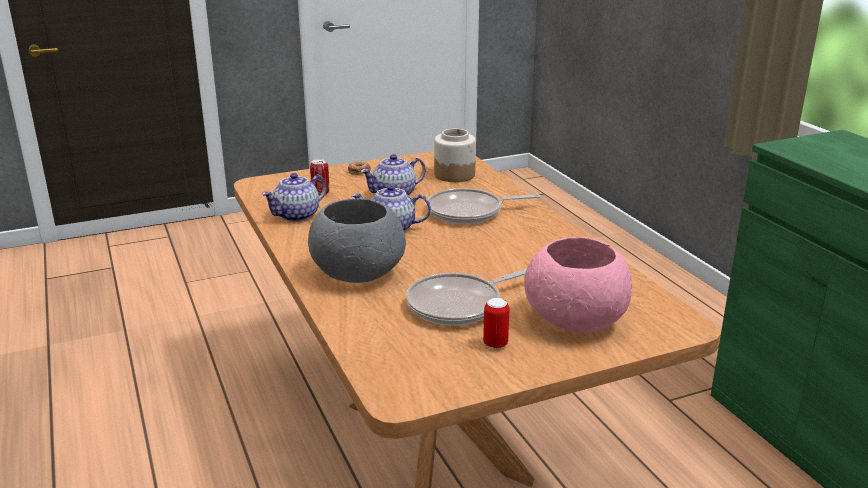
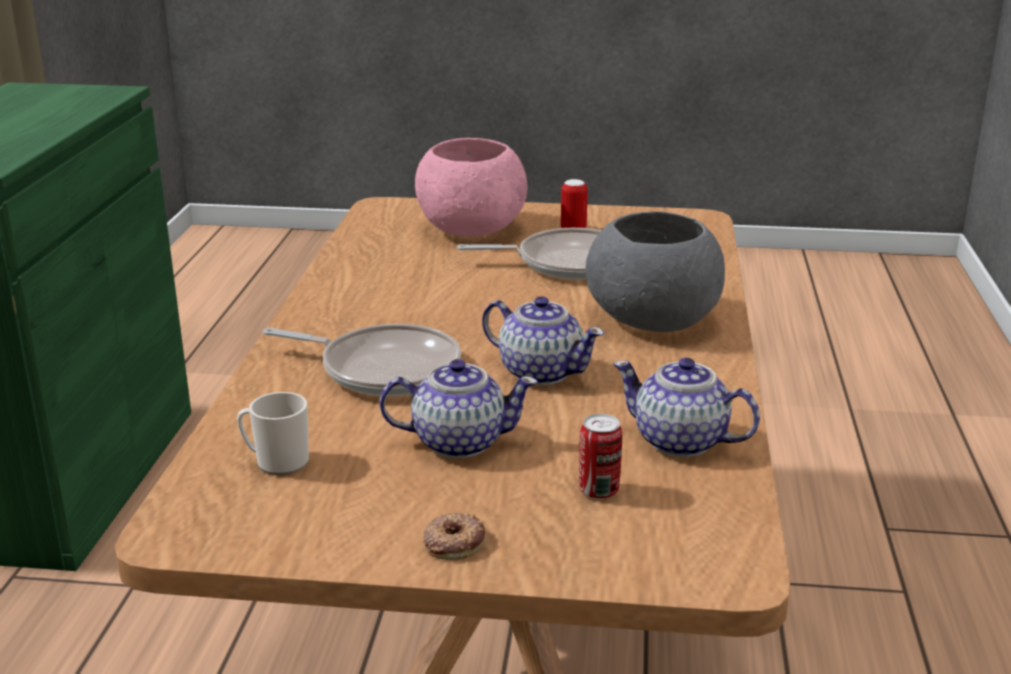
camera: 150 degrees left, 0 degrees up
teapot [262,173,327,222] -> teapot turned 135 degrees counterclockwise [613,358,760,457]
jar [434,129,476,182] -> mug [237,392,309,475]

